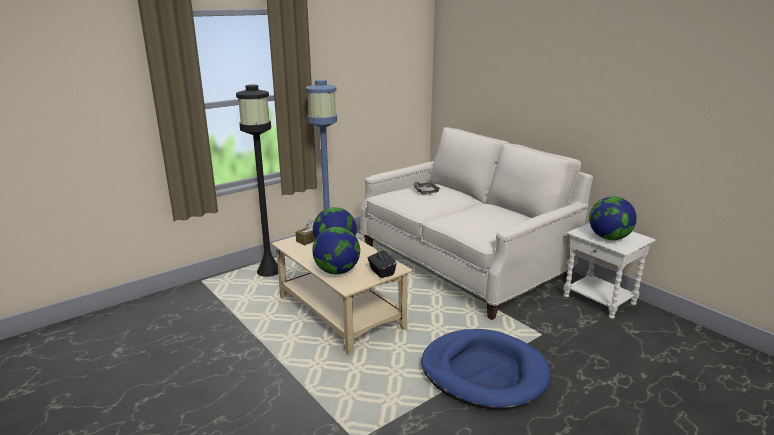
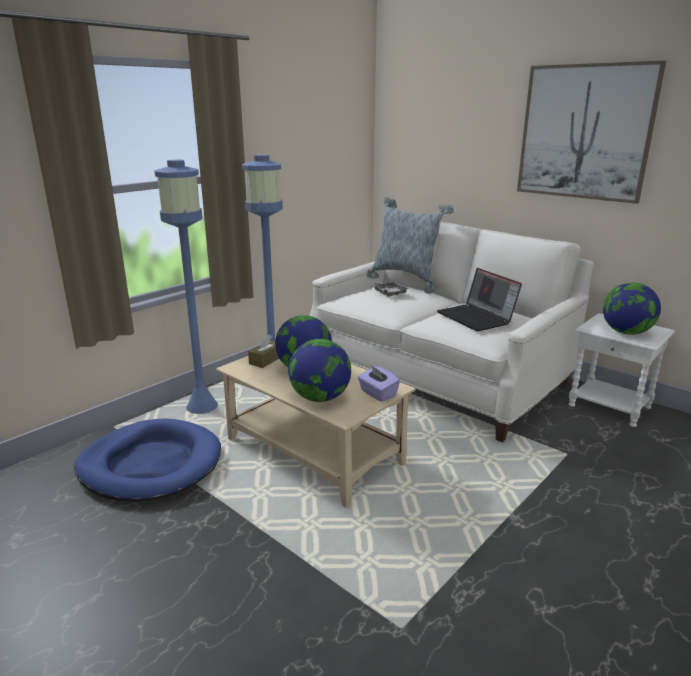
camera: 10 degrees left, 0 degrees up
black floor lamp [236,85,278,277] -> blue floor lamp [154,160,218,414]
black tissue box [368,250,397,278] -> purple tissue box [358,364,400,402]
blue dog bed [421,329,550,409] -> blue dog bed moved to [74,418,221,502]
none -> pillow [367,197,454,294]
none -> laptop [437,268,522,331]
none -> picture [517,60,666,204]

